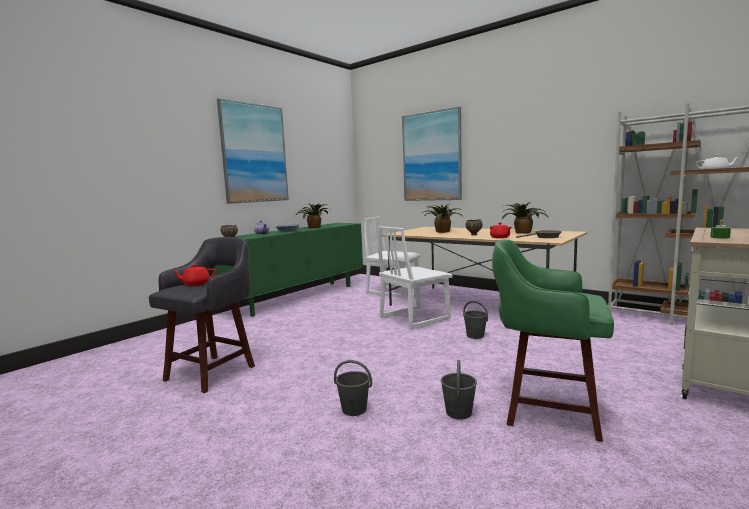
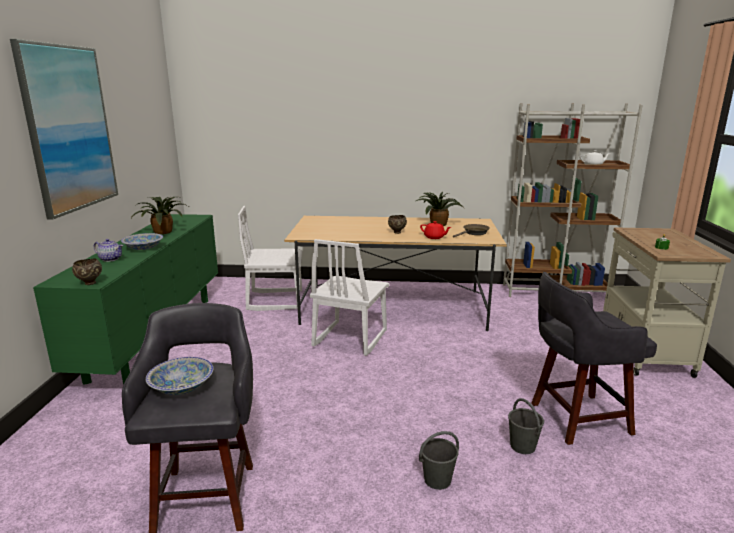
camera: 35 degrees left, 10 degrees up
red teapot [171,264,216,286] -> bowl [146,357,214,395]
picture [402,107,462,201] -> none
potted plant [421,203,463,233] -> none
grey bucket [463,301,488,339] -> none
green stool [492,239,614,442] -> grey stool [531,272,657,445]

